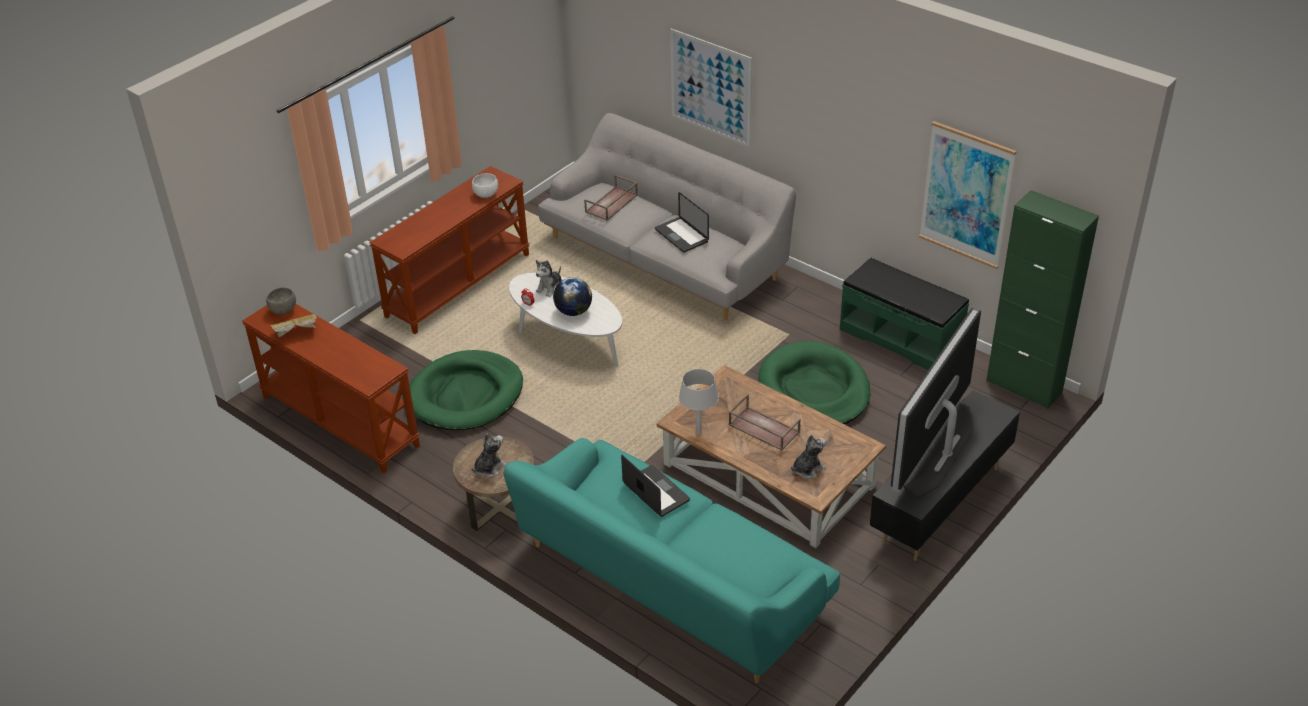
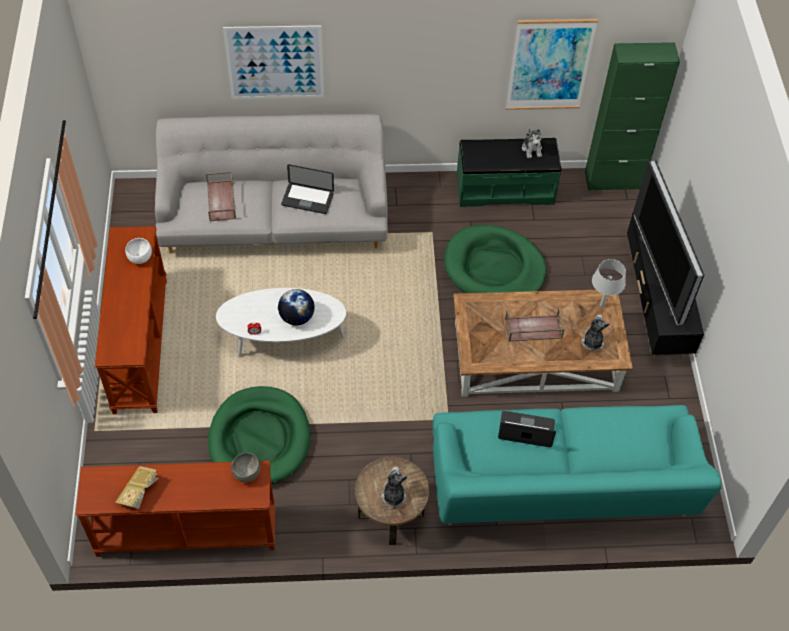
camera: 45 degrees left, 15 degrees up
grey bowl [266,287,296,315] -> grey bowl moved to [231,453,261,483]
plush toy [536,260,562,297] -> plush toy moved to [522,128,542,158]
grey table lamp [679,369,719,435] -> grey table lamp moved to [592,259,626,307]

